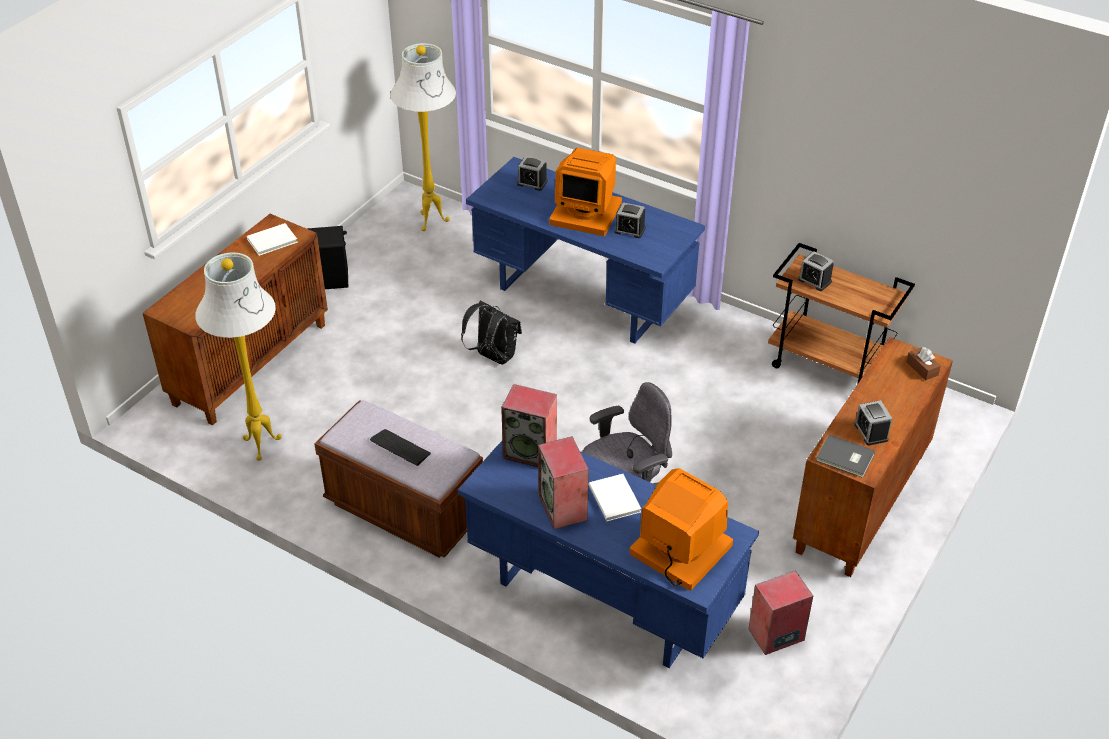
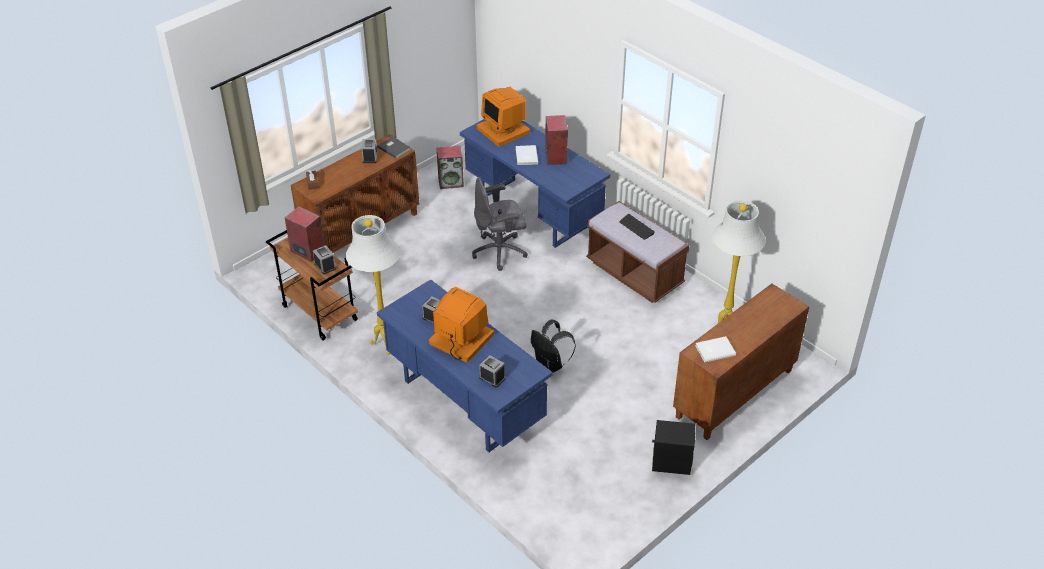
camera: 165 degrees left, 0 degrees up
white floor lamp [390,43,456,231] -> white floor lamp moved to [346,215,400,355]
speaker [501,384,557,467] -> speaker moved to [285,206,325,262]

